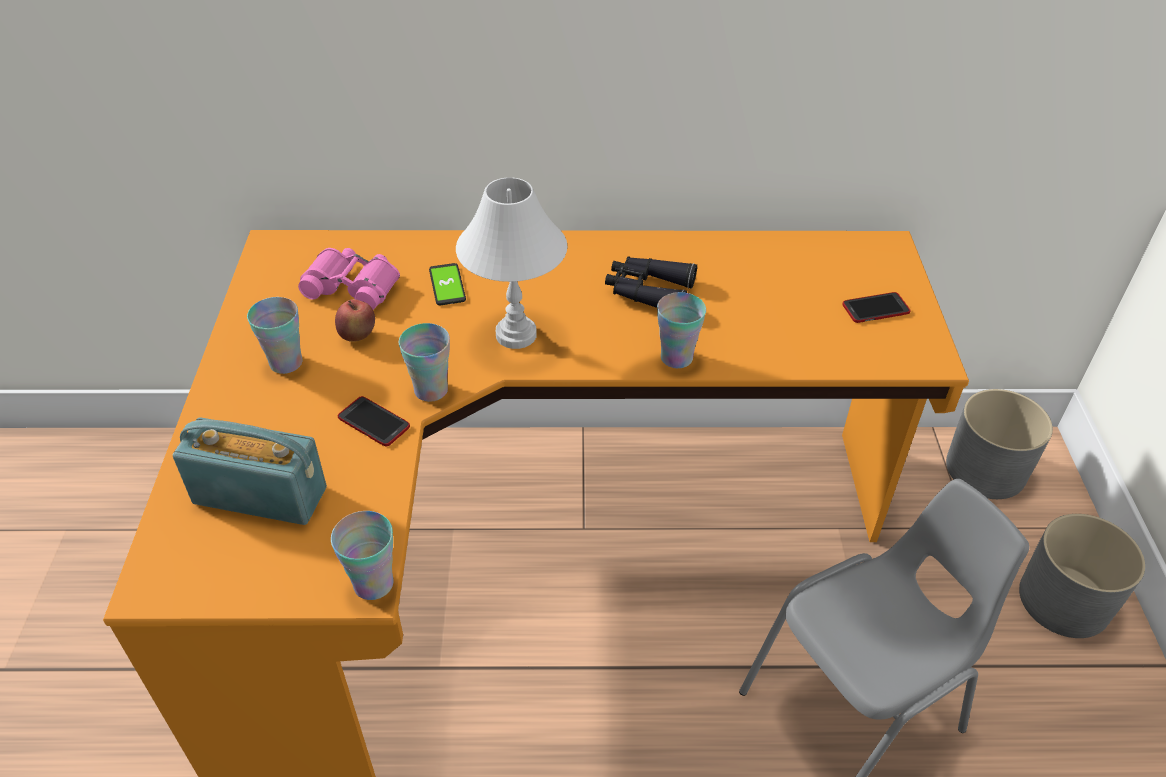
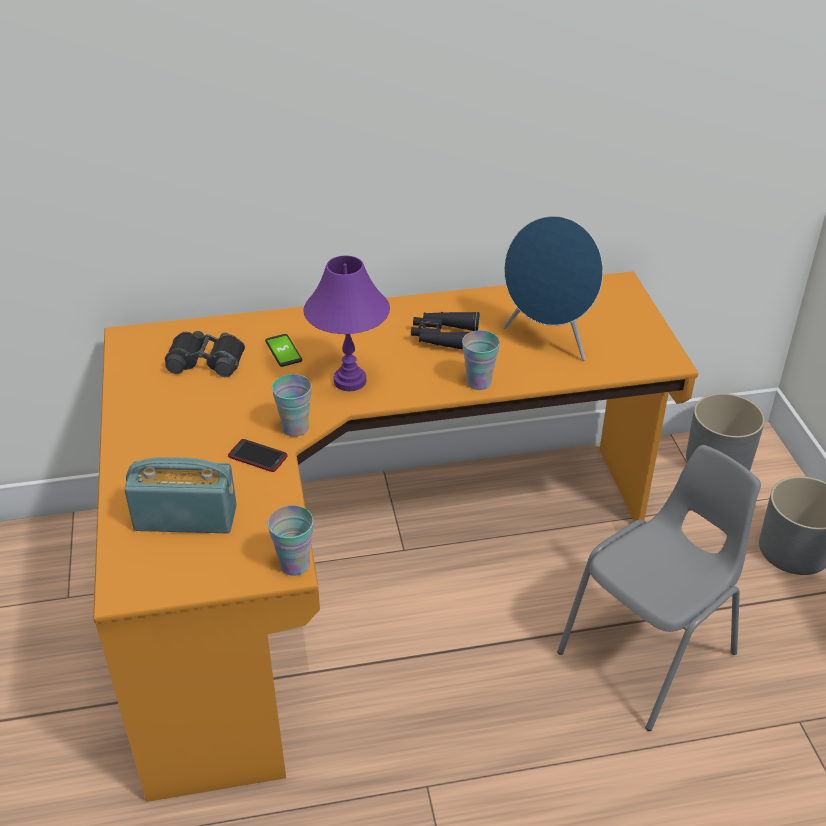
camera: 10 degrees left, 5 degrees down
cup [247,297,303,374] -> none
pink binoculars [298,248,400,310] -> black binoculars [165,331,245,377]
apple [335,299,375,342] -> none
white table lamp [456,177,567,349] -> purple table lamp [303,256,390,391]
phone [842,292,910,323] -> none
none -> blue speaker [503,216,603,361]

